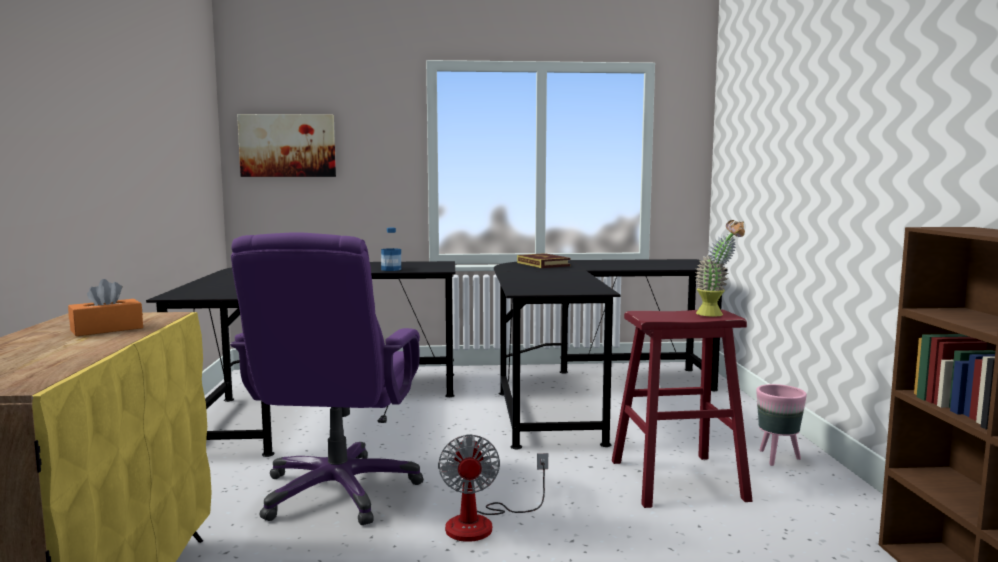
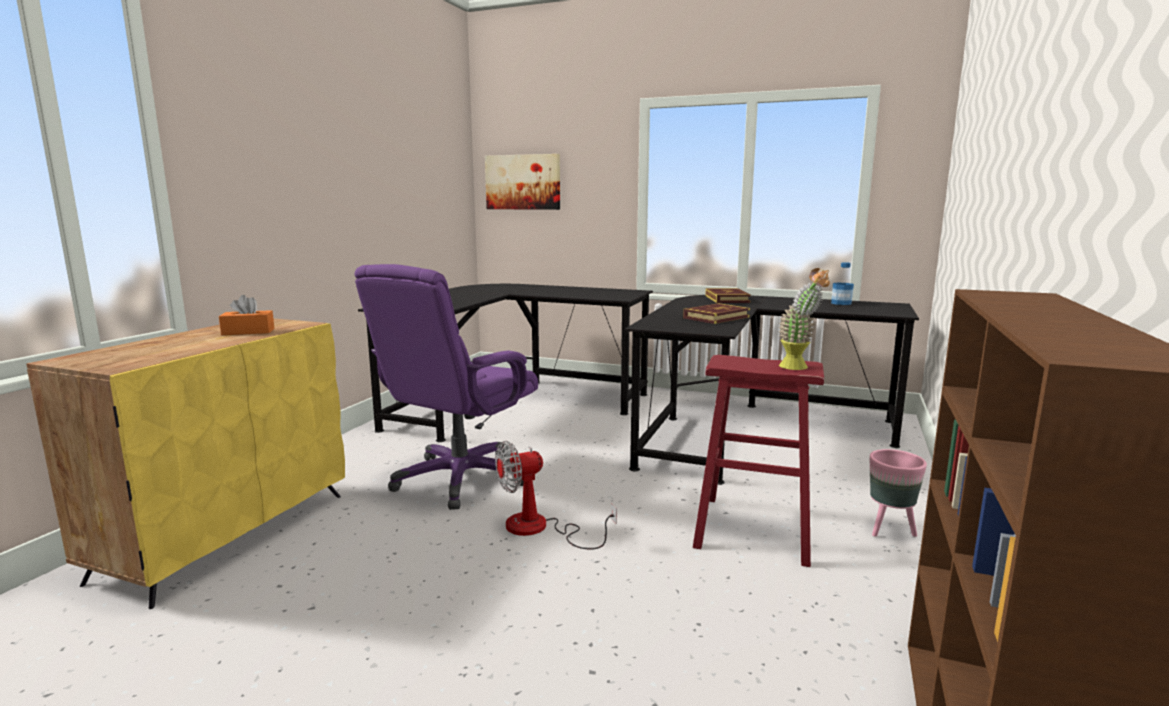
camera: 25 degrees right, 5 degrees up
bottle [381,228,401,271] -> bottle moved to [831,262,854,305]
fan [438,434,548,542] -> fan turned 45 degrees clockwise [495,441,617,549]
none -> book [683,303,750,324]

